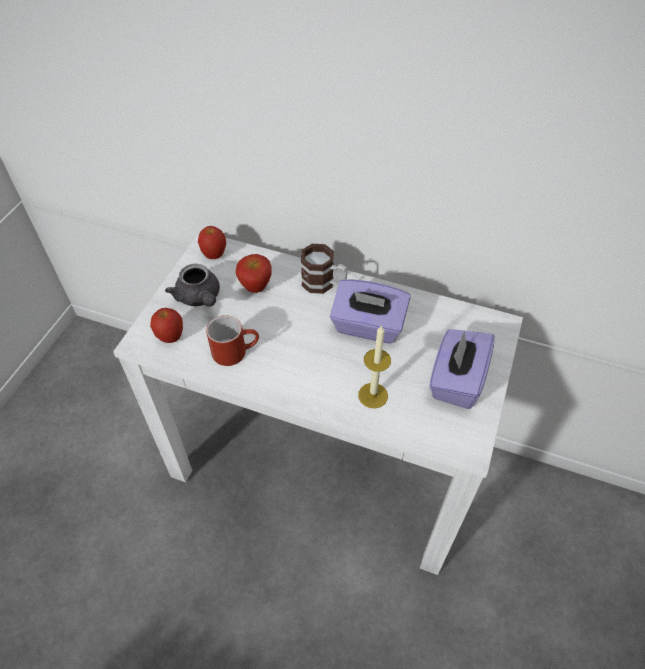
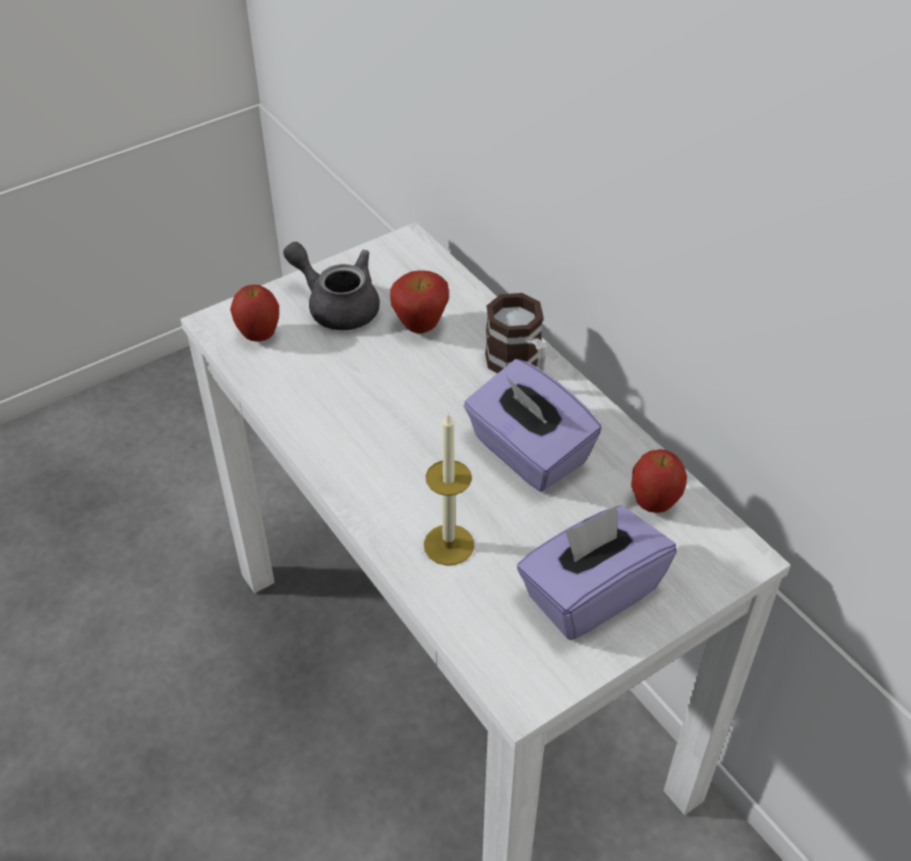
camera: 35 degrees right, 5 degrees down
grey teapot [165,264,220,306] -> grey teapot turned 120 degrees clockwise [283,242,380,330]
apple [198,226,226,259] -> apple moved to [631,449,687,513]
red mug [206,315,259,366] -> none

